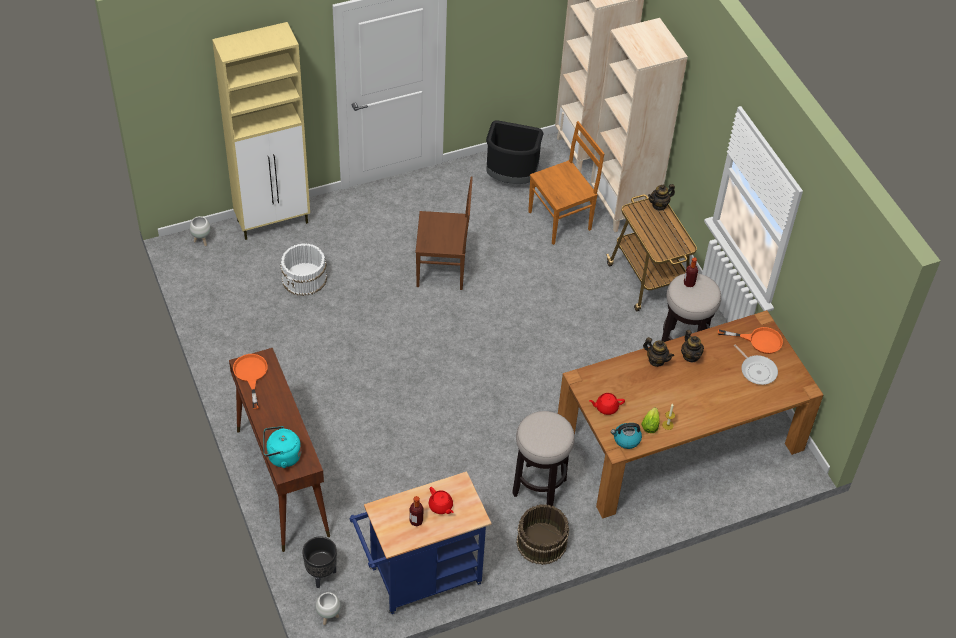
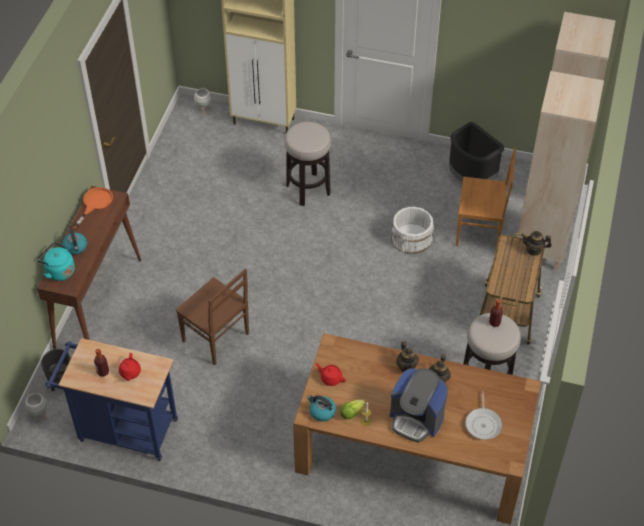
camera: 40 degrees right, 0 degrees up
white bucket [280,243,327,296] -> white bucket moved to [391,207,434,254]
brown chair [415,176,473,290] -> brown chair moved to [176,268,249,365]
stool [512,411,575,506] -> stool moved to [284,122,331,206]
brown bucket [516,504,569,565] -> none
orange frying pan [718,327,783,354] -> none
none -> kettle [62,228,87,255]
none -> coffee machine [390,368,448,442]

